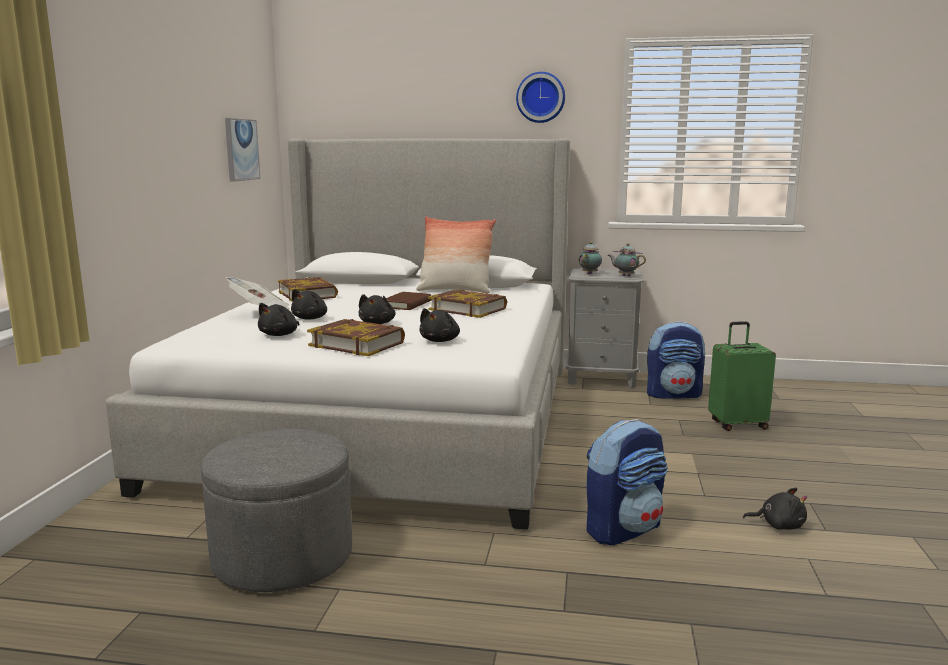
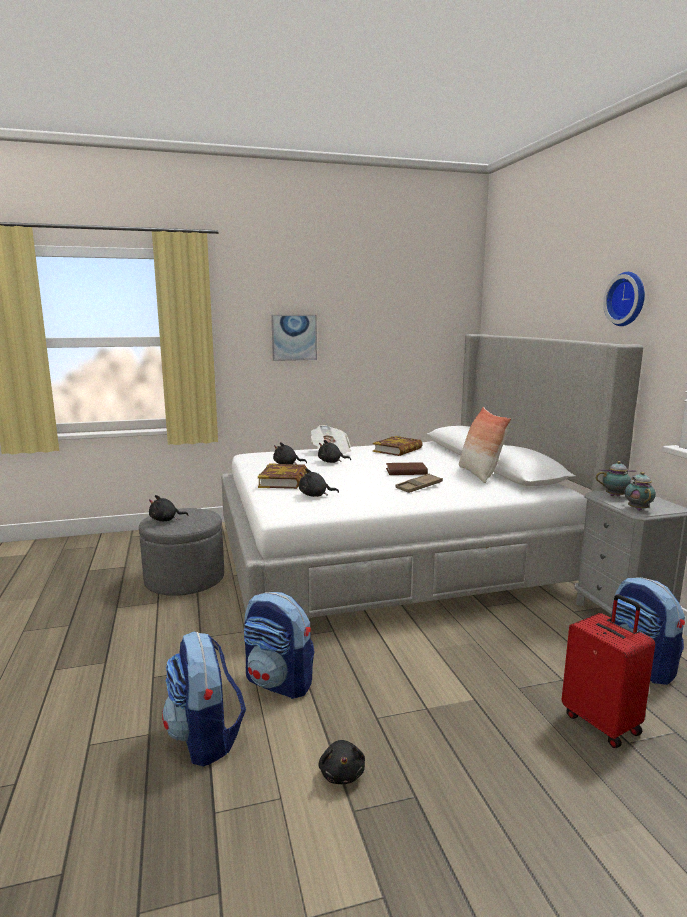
camera: 65 degrees right, 0 degrees up
picture [225,118,260,182] -> picture moved to [271,315,317,361]
black plush toy [359,294,396,324] -> black plush toy moved to [149,495,189,521]
book [428,290,507,318] -> brown tray [395,473,443,493]
green suitcase [708,321,776,431] -> red suitcase [561,594,655,748]
none -> backpack [162,631,246,767]

